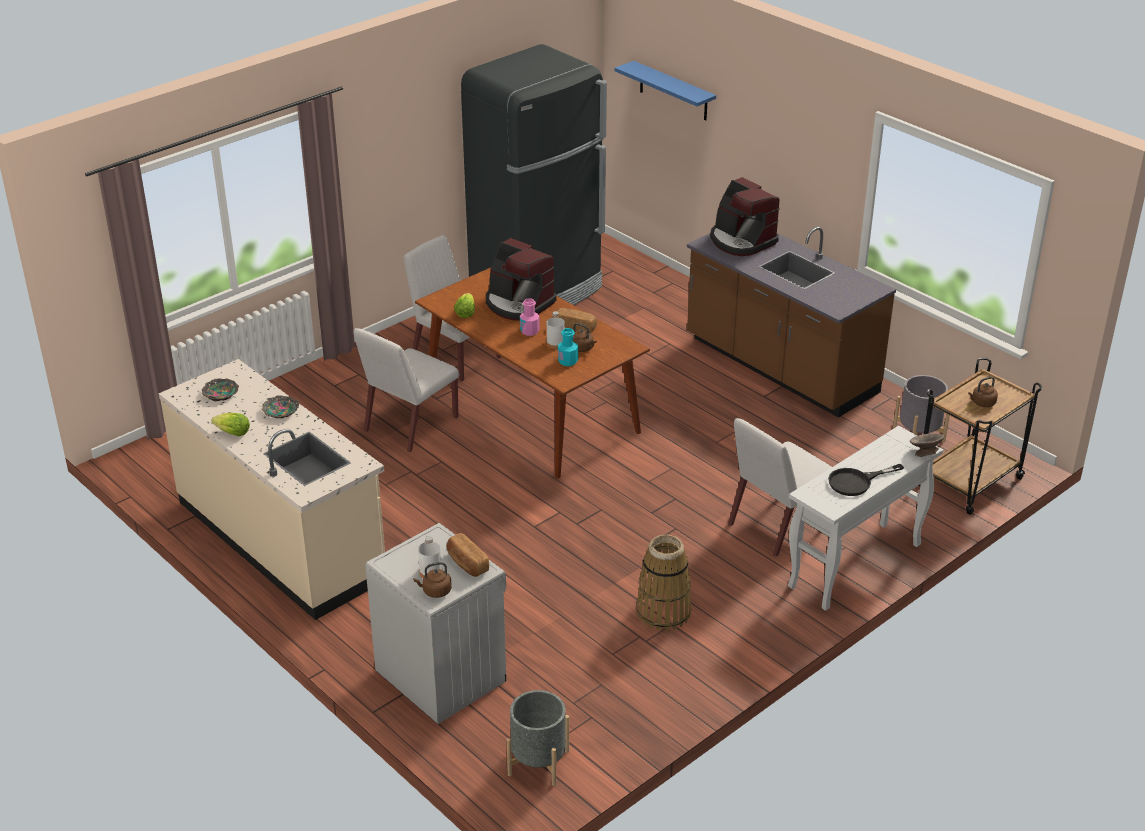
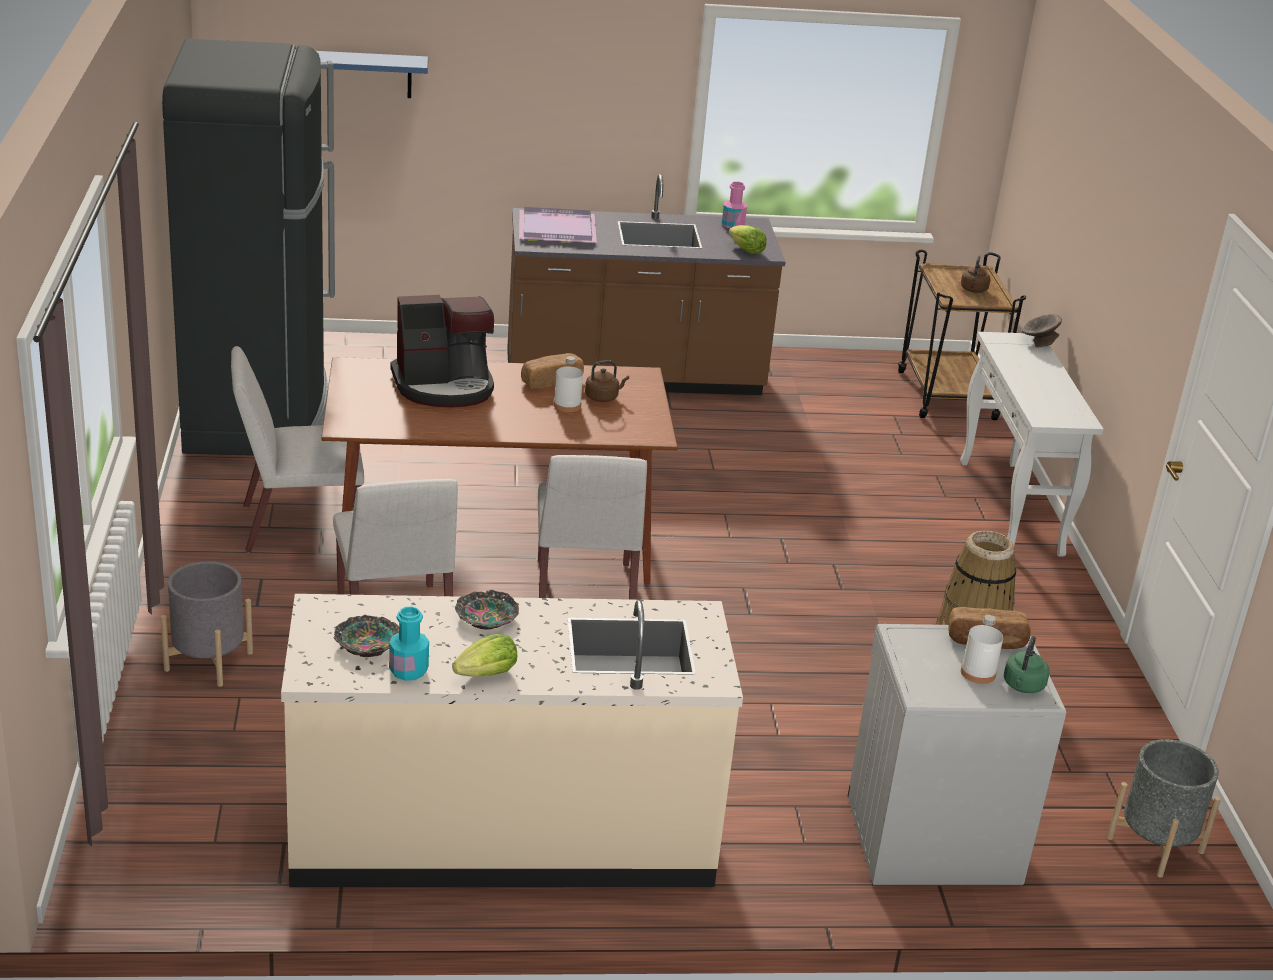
camera: 55 degrees left, 5 degrees down
brown kettle [413,562,452,598] -> green kettle [1004,636,1050,693]
lettuce [454,293,475,318] -> lettuce moved to [729,225,767,254]
pink bottle [520,298,540,336] -> pink bottle moved to [722,182,747,228]
turquoise bottle [558,328,578,366] -> turquoise bottle moved to [389,607,429,681]
coffee machine [710,177,780,256] -> purple tray [519,207,597,243]
white chair [728,418,832,557] -> white chair moved to [538,455,647,600]
black frying pan [828,464,904,496] -> none
grey planter [893,375,950,442] -> grey planter moved to [160,561,253,687]

